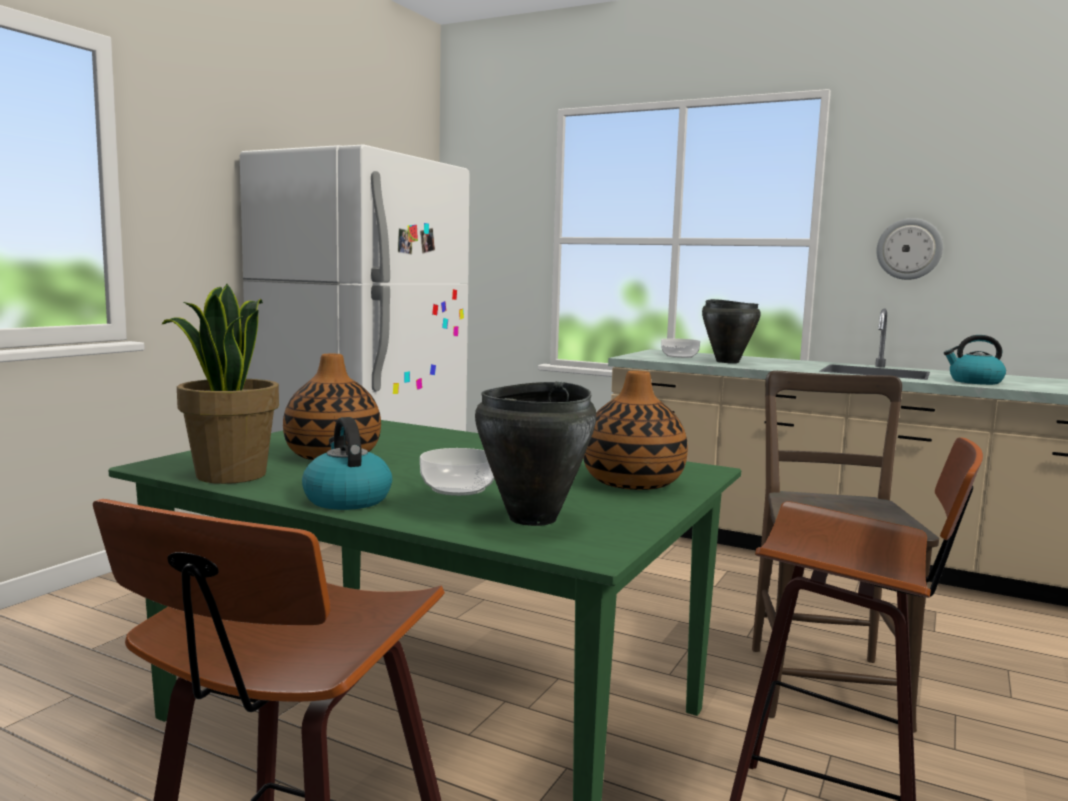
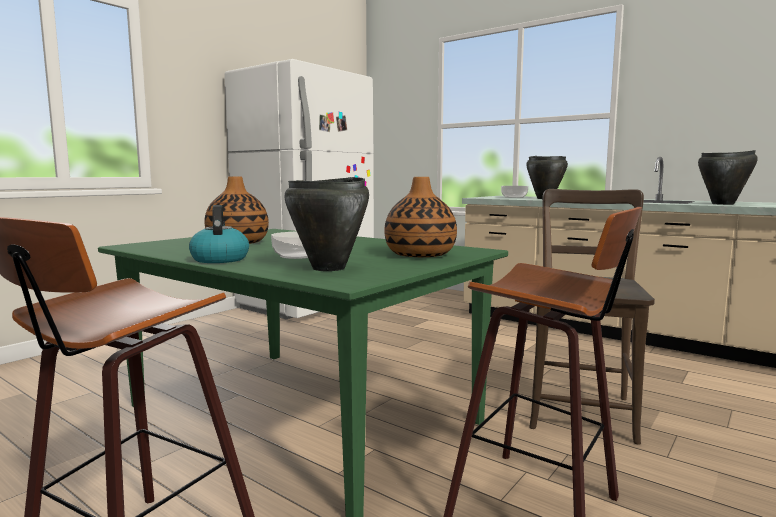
camera: 10 degrees right, 0 degrees up
potted plant [162,284,279,484] -> none
wall clock [876,218,943,280] -> none
kettle [944,335,1006,385] -> black cooking pot [698,150,758,205]

